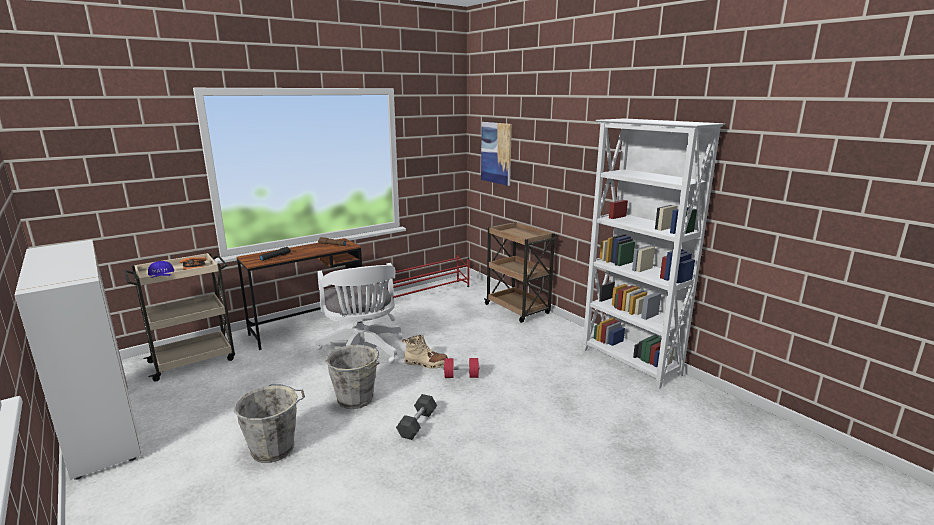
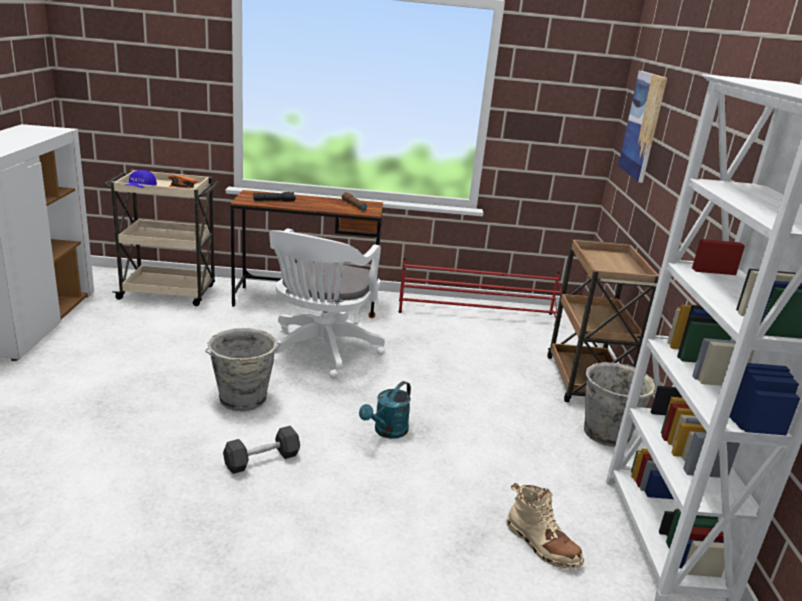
camera: 35 degrees right, 5 degrees up
grey bucket [234,384,305,463] -> grey bucket moved to [584,362,663,447]
beige boot [402,334,448,369] -> beige boot moved to [506,483,584,569]
red dumbbell [443,358,480,378] -> turquoise watering can [359,381,411,439]

